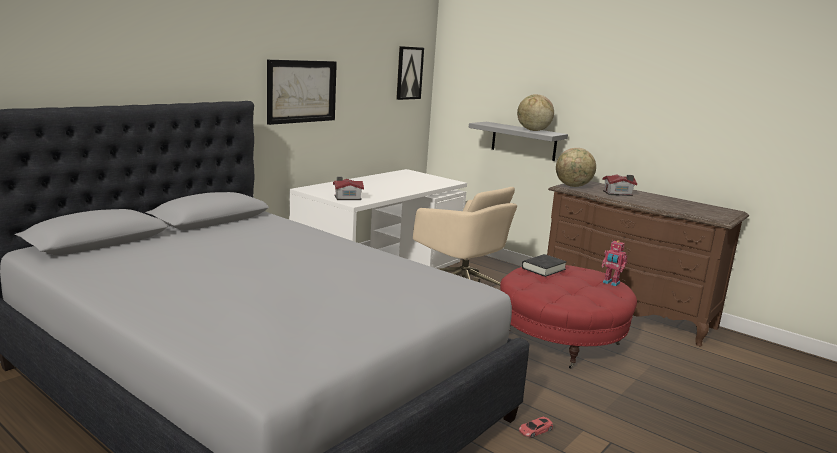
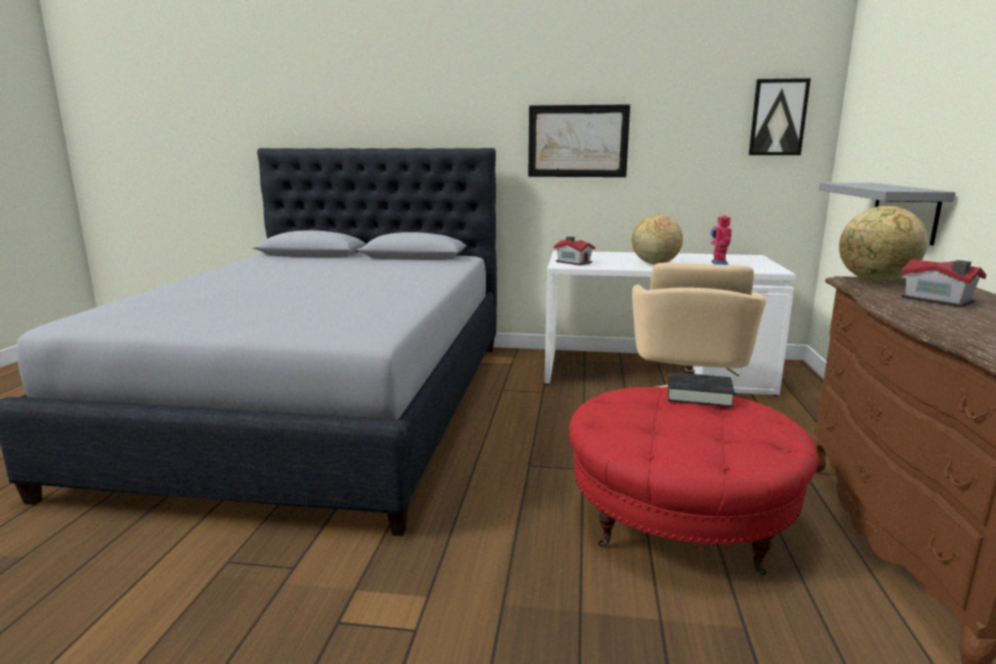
camera: 60 degrees right, 0 degrees up
globe [517,94,554,131] -> globe moved to [632,214,683,264]
red toy car [519,417,553,438] -> none
toy robot [602,240,627,286] -> toy robot moved to [711,214,732,265]

